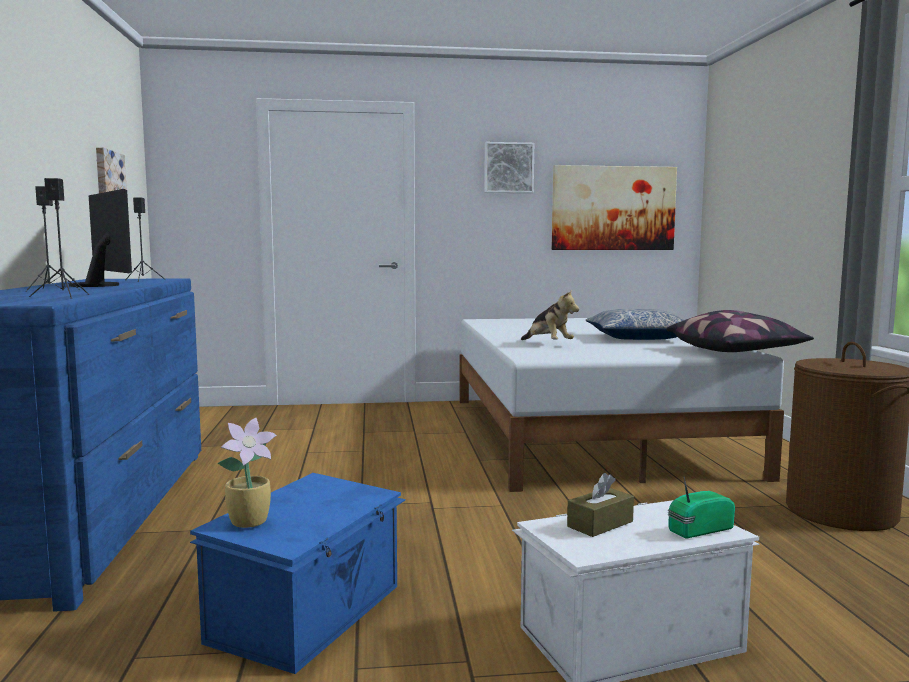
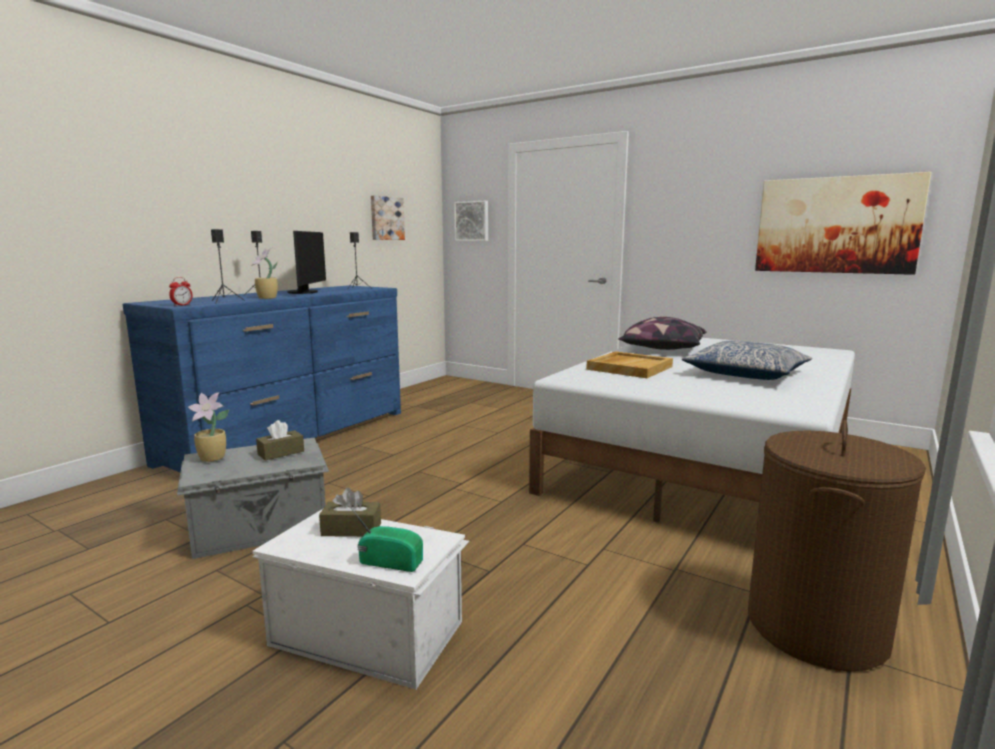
camera: 40 degrees right, 5 degrees up
blue storage box [190,473,406,674] -> grey storage box [177,438,329,559]
picture [484,142,534,193] -> picture moved to [454,201,488,241]
plush toy [521,290,579,340] -> beige tray [586,351,673,378]
pillow [666,310,814,352] -> pillow moved to [618,317,707,350]
none -> alarm clock [169,277,193,306]
none -> potted plant [252,248,278,299]
none -> brown tissue box [256,420,304,461]

